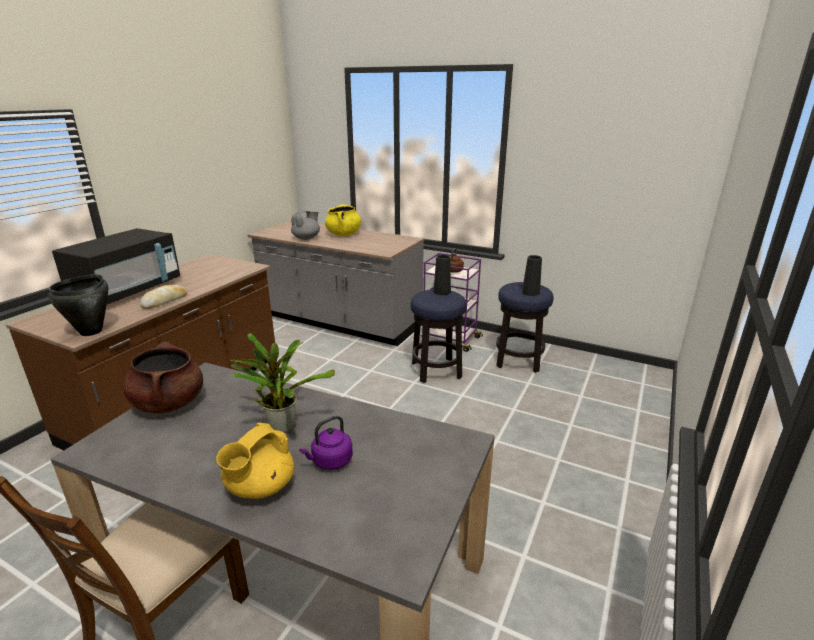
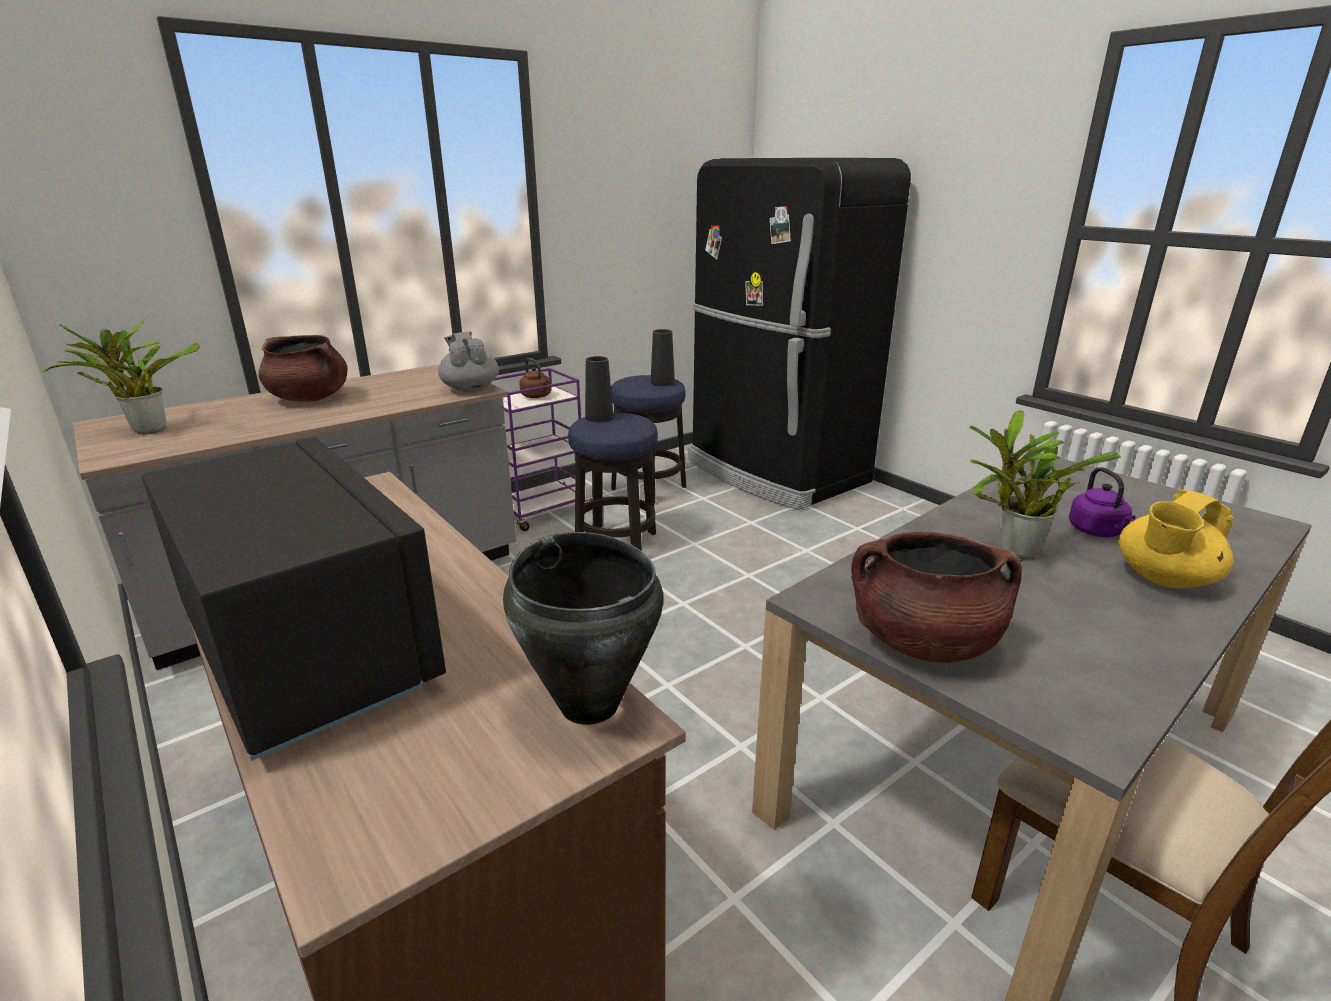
camera: 65 degrees left, 0 degrees up
bread [140,284,187,309] -> none
yellow teapot [216,423,294,499] -> yellow teapot turned 90 degrees clockwise [1118,490,1233,588]
grey teapot [291,210,320,240] -> grey teapot moved to [438,331,499,392]
yellow cooking pot [325,205,361,236] -> brown cooking pot [259,335,348,402]
none -> potted plant [43,319,199,434]
none -> black fridge [688,158,911,510]

